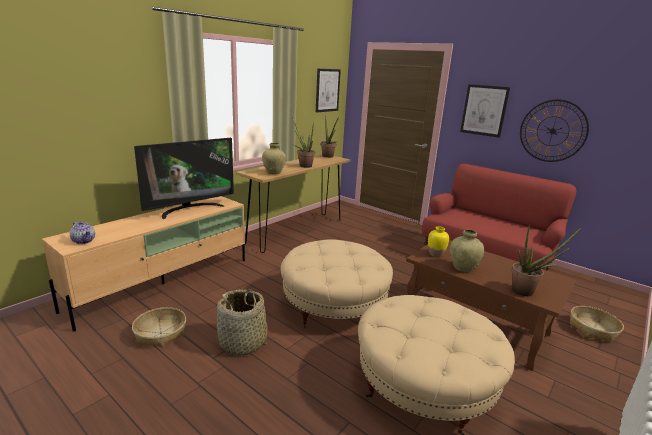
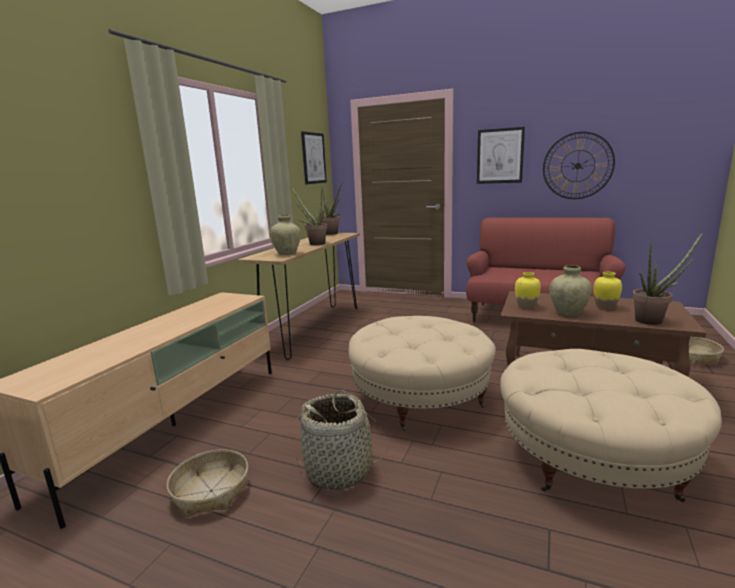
camera: 15 degrees left, 5 degrees down
teapot [70,221,95,244] -> none
television [134,138,234,219] -> none
none -> yellow vase [593,272,622,310]

